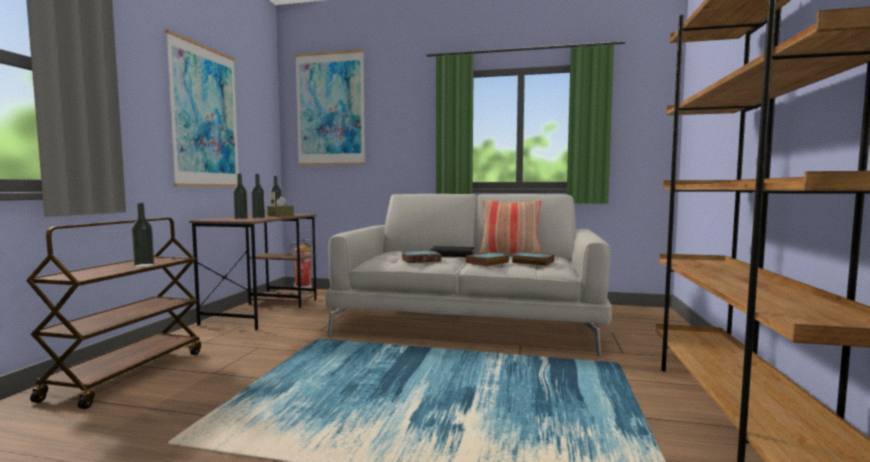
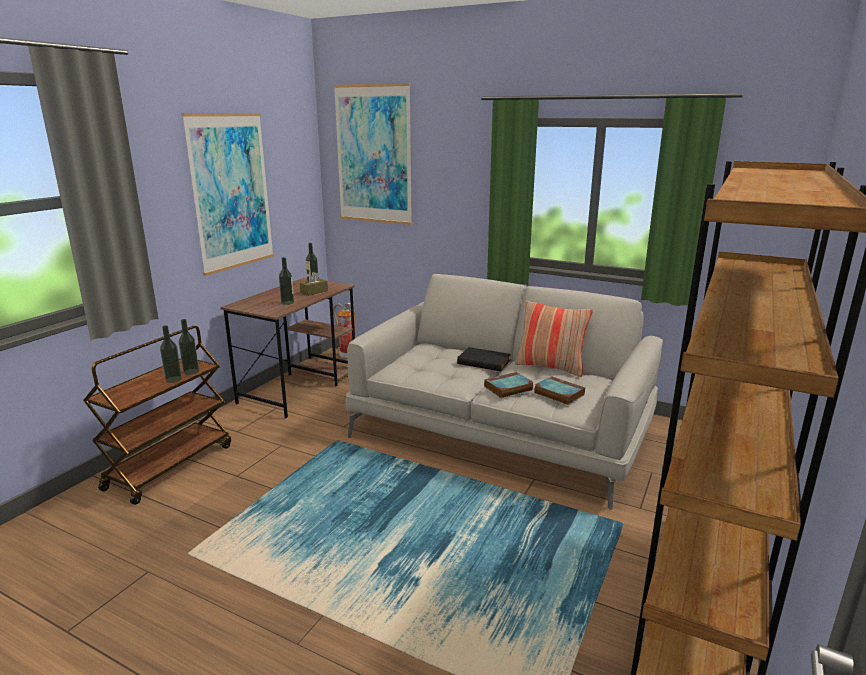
camera: 15 degrees right, 15 degrees up
bottle [233,174,248,219] -> bottle moved to [179,319,199,375]
book [402,251,441,263] -> none

